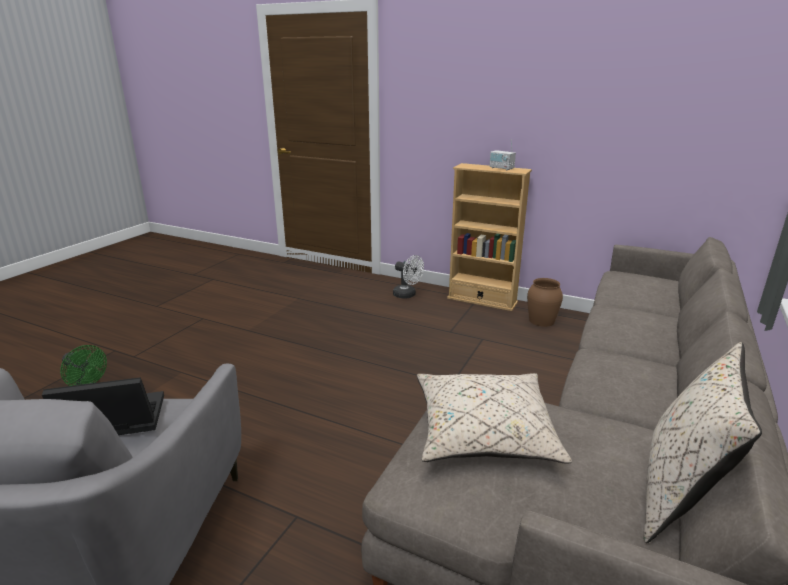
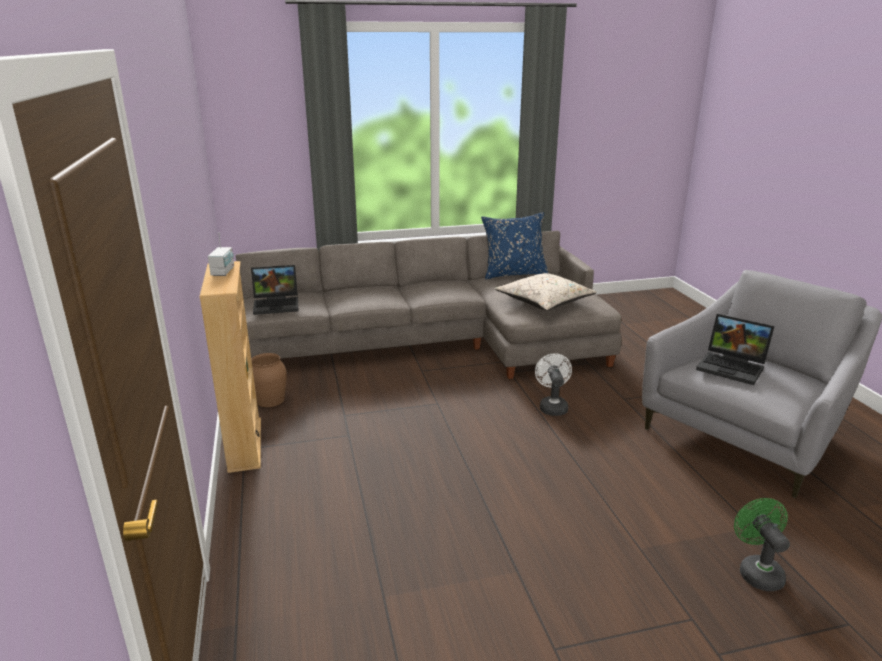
camera: 130 degrees left, 0 degrees up
white fan [393,255,424,299] -> white fan moved to [535,353,572,416]
beige pillow [644,342,762,543] -> blue pillow [481,212,549,279]
none -> laptop [251,265,298,315]

